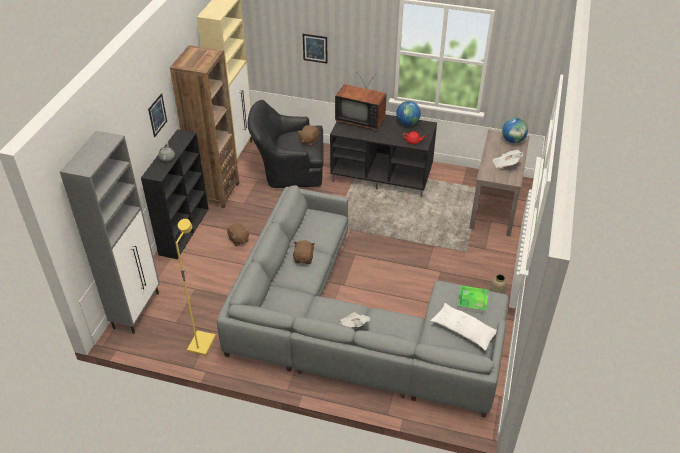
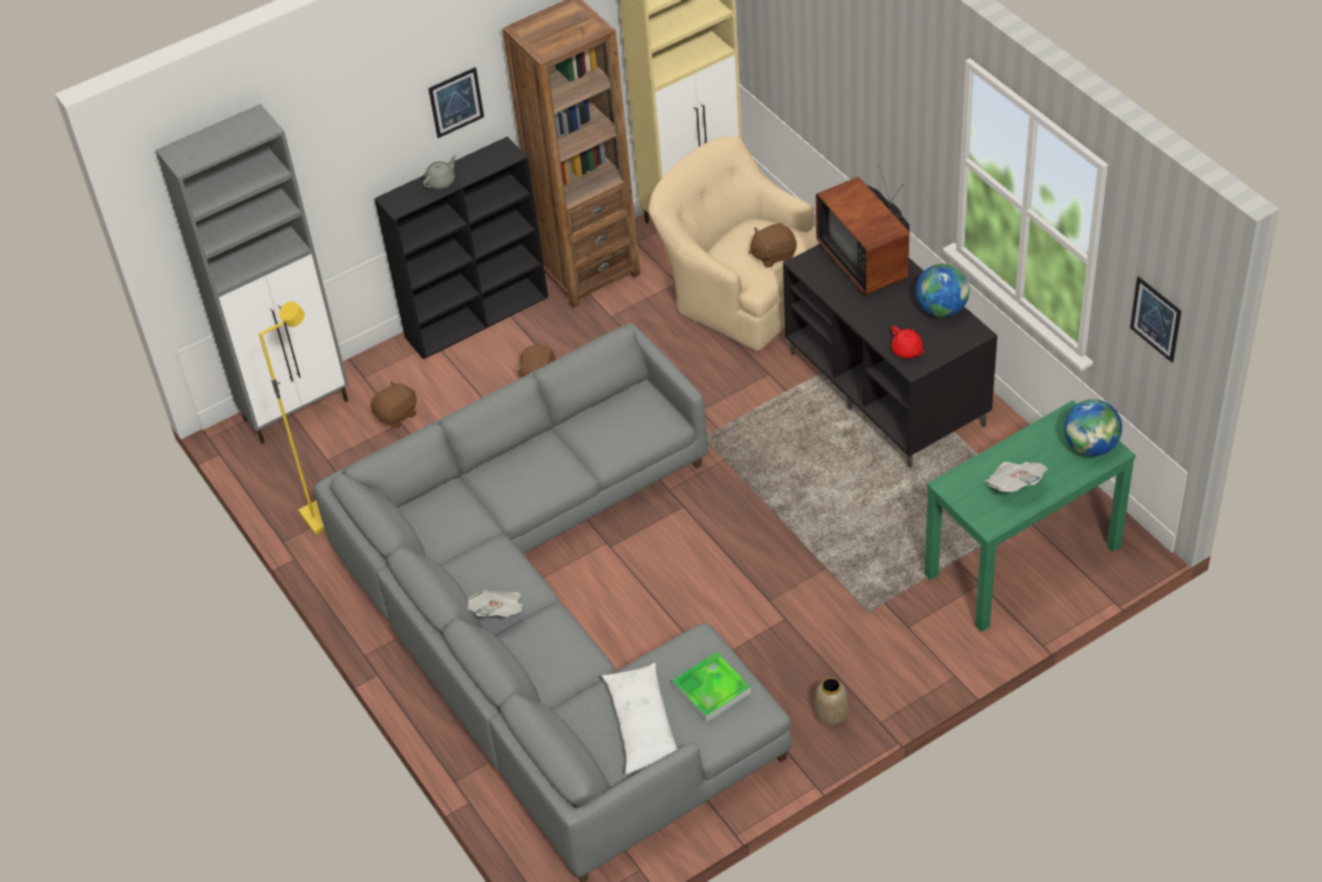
camera: 45 degrees right, 5 degrees up
black armchair [248,100,323,188] -> beige armchair [649,136,820,351]
brown plush toy [293,240,315,264] -> brown plush toy moved to [371,380,417,428]
picture [303,34,328,63] -> picture moved to [1130,276,1181,362]
brown console table [469,130,530,236] -> green console table [924,400,1136,632]

